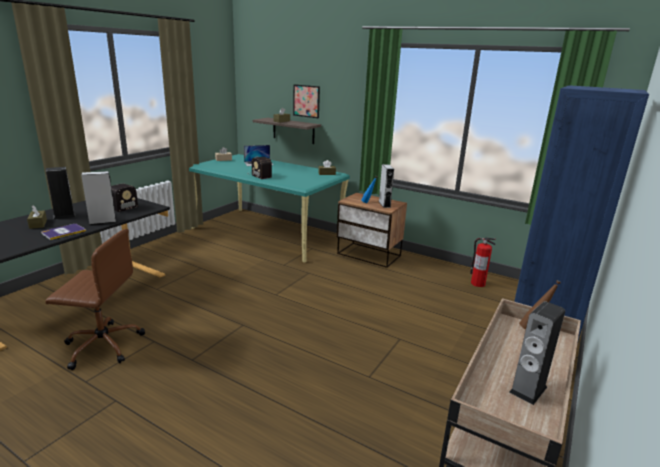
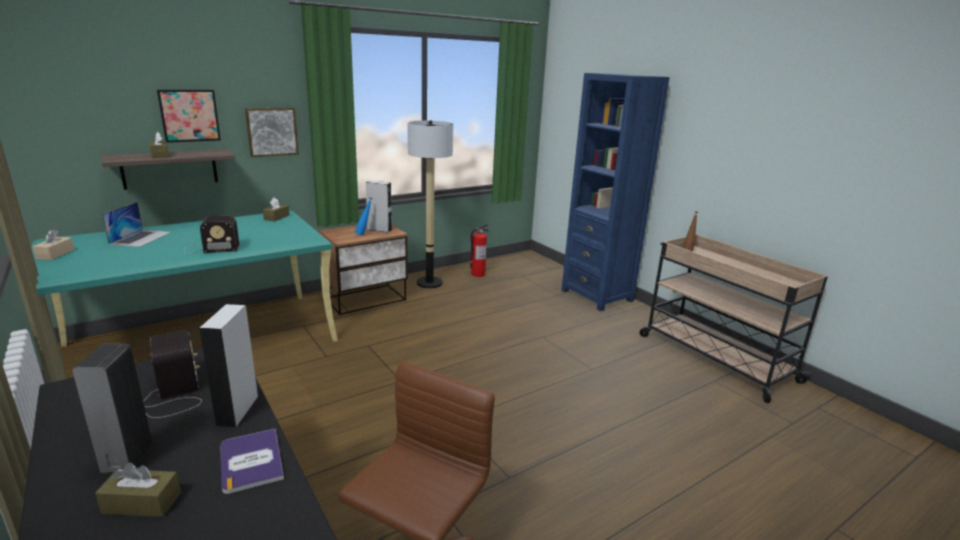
camera: 65 degrees left, 0 degrees up
speaker [509,301,565,405] -> none
none -> picture [245,108,299,157]
none -> floor lamp [408,120,453,288]

